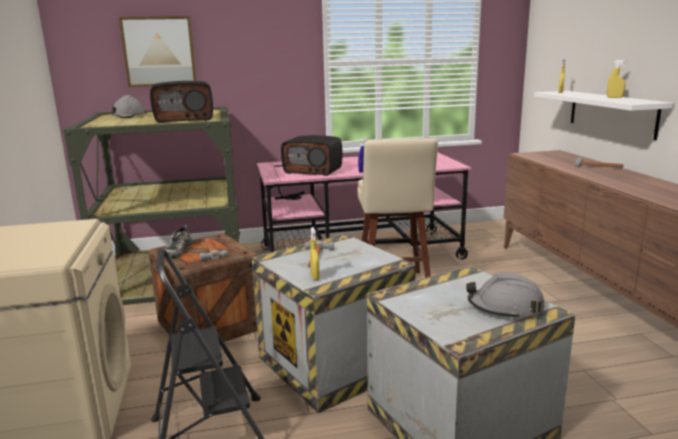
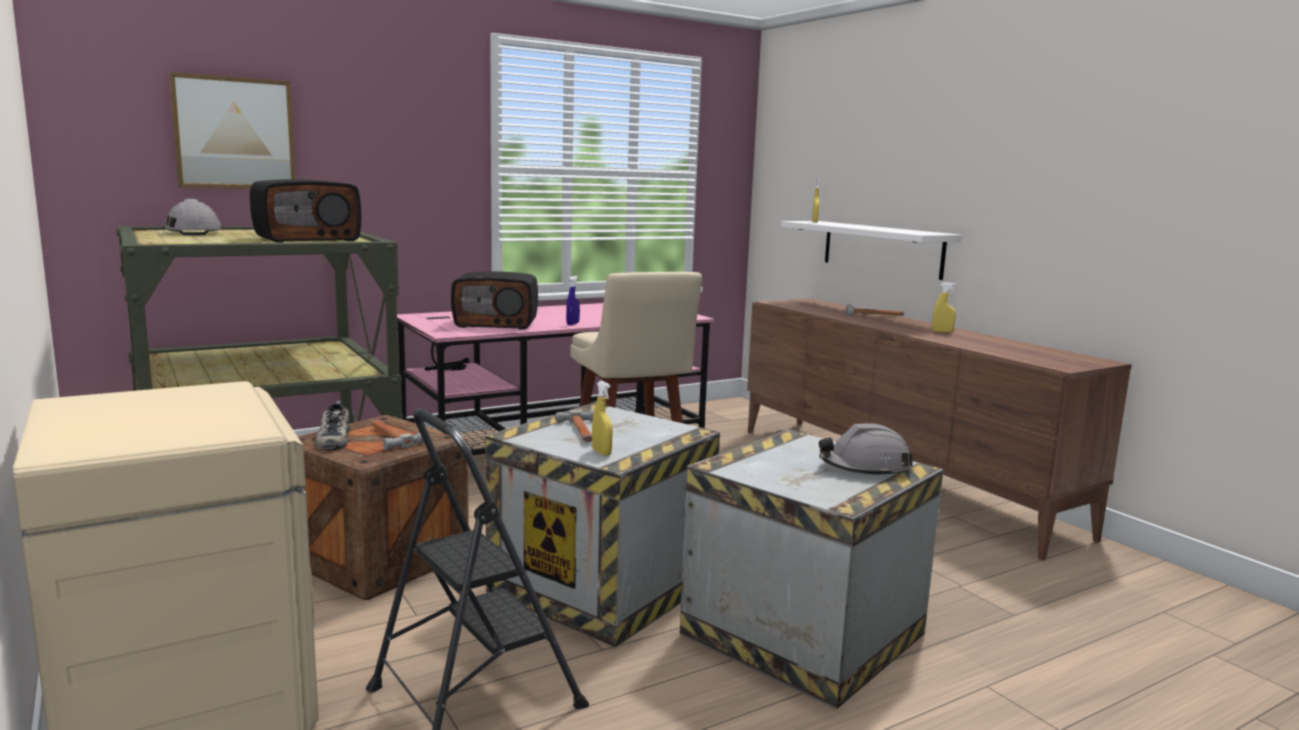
camera: 20 degrees left, 5 degrees down
yellow spray bottle [607,60,626,98] -> yellow spray bottle moved to [932,282,956,333]

